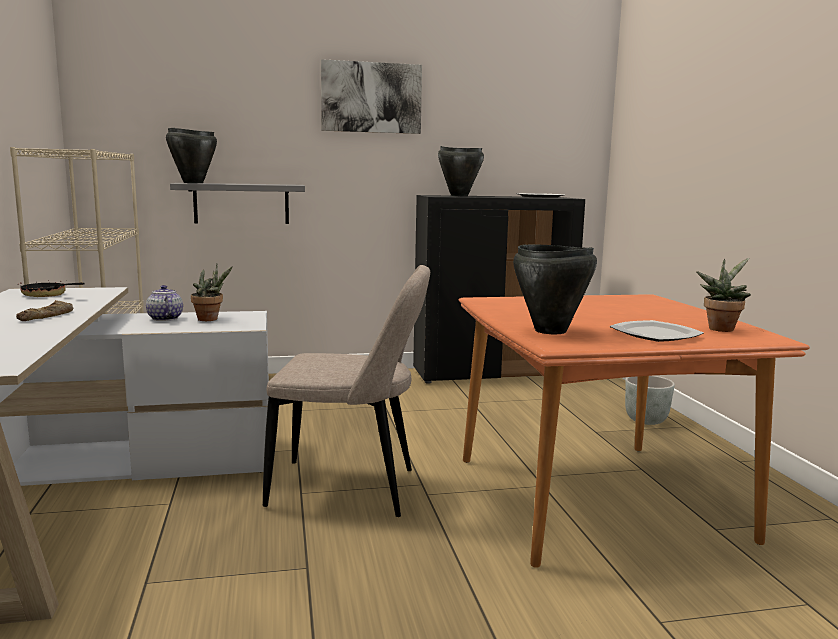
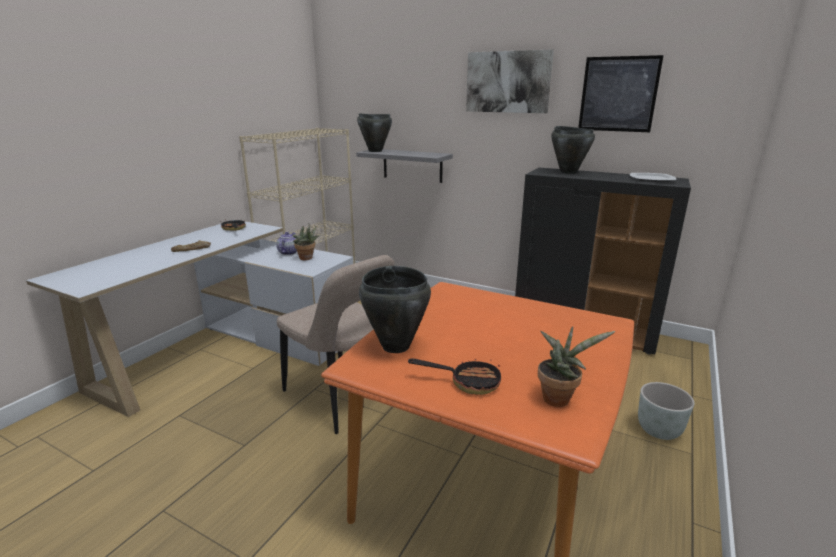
camera: 40 degrees right, 10 degrees up
plate [609,320,704,342] -> frying pan [408,359,501,395]
none -> picture [578,55,664,132]

